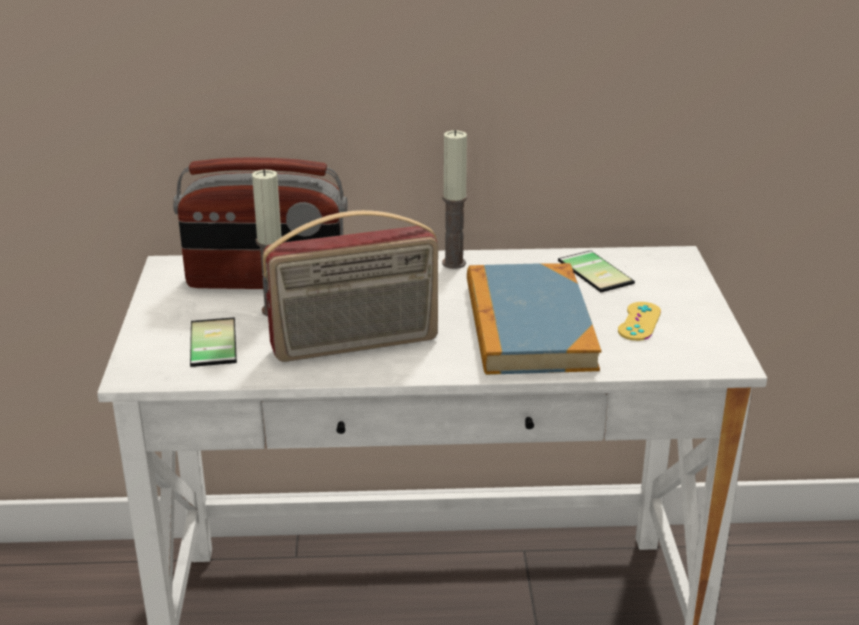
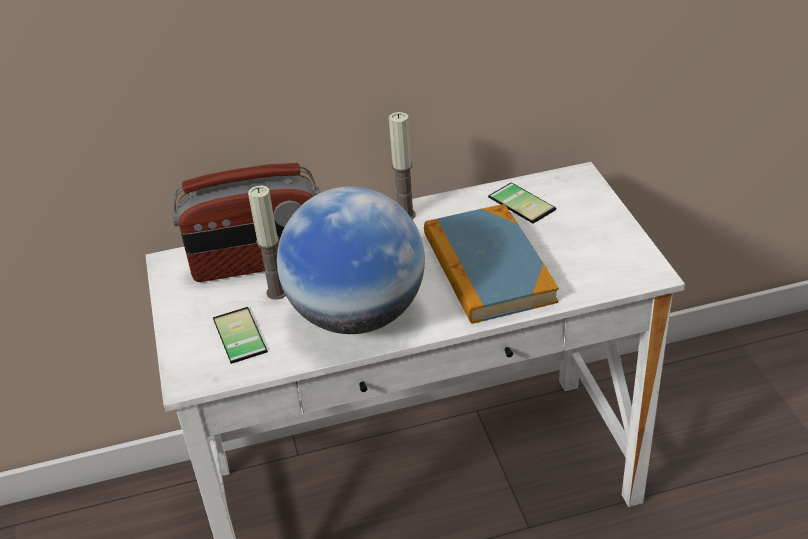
camera: 10 degrees left, 10 degrees up
radio [263,210,438,362] -> globe [277,186,425,334]
yellow game controller [618,302,661,341] -> none

